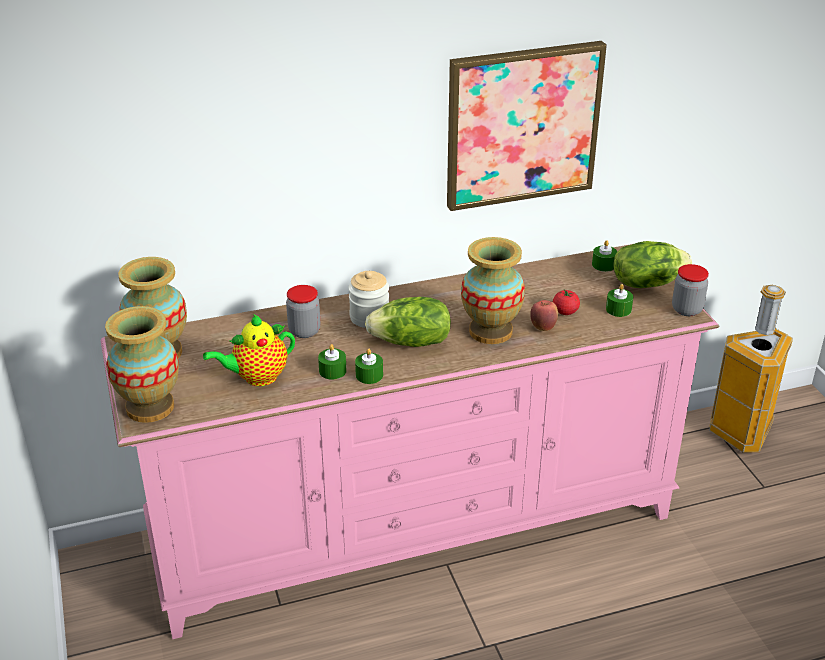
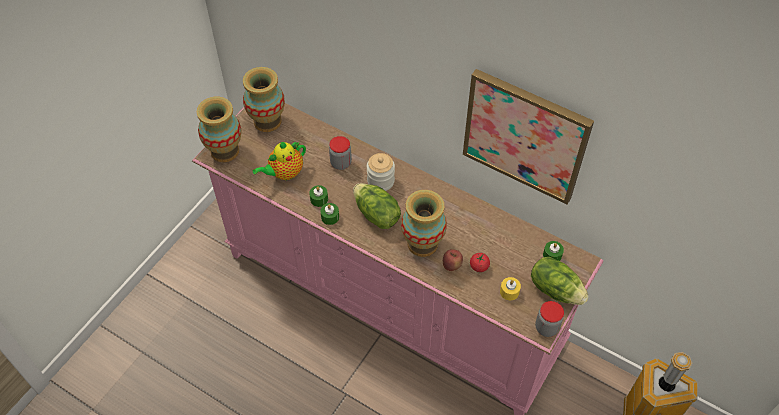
camera: 50 degrees right, 20 degrees up
teapot [203,314,295,386] -> teapot turned 60 degrees counterclockwise [253,142,306,180]
green candle [606,284,633,317] -> yellow candle [500,277,521,300]

